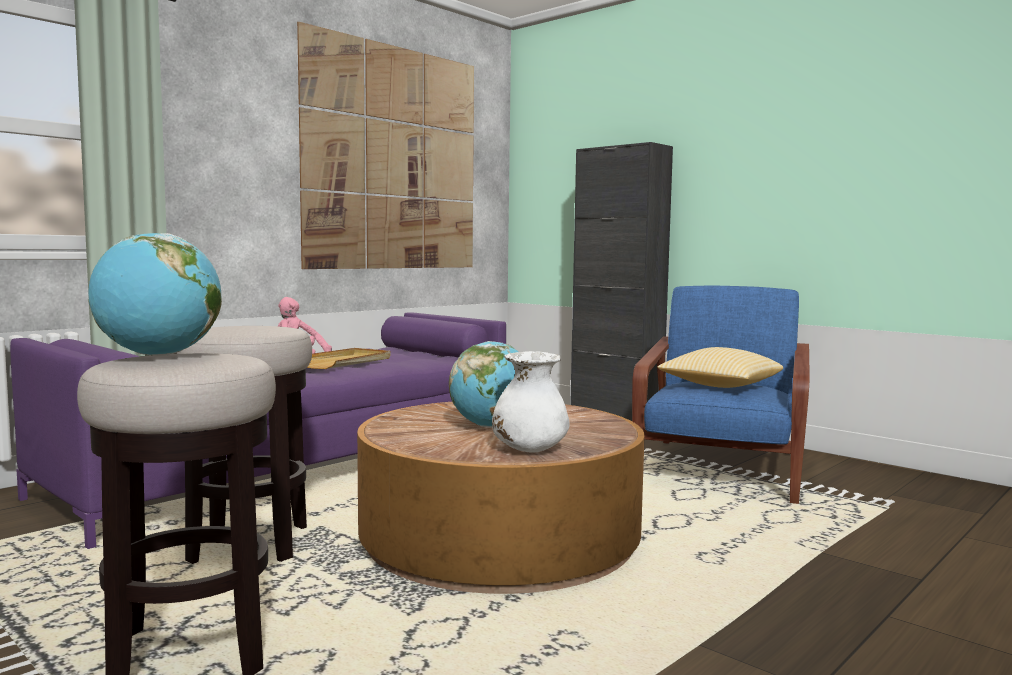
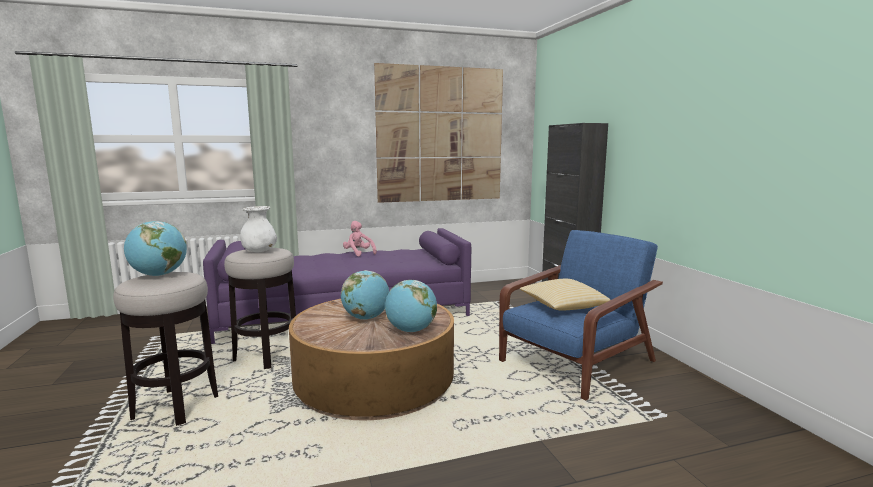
camera: 30 degrees right, 5 degrees up
beige tray [307,348,390,369] -> none
white vase [492,351,570,452] -> white vase moved to [240,206,277,252]
none -> globe [385,280,437,332]

